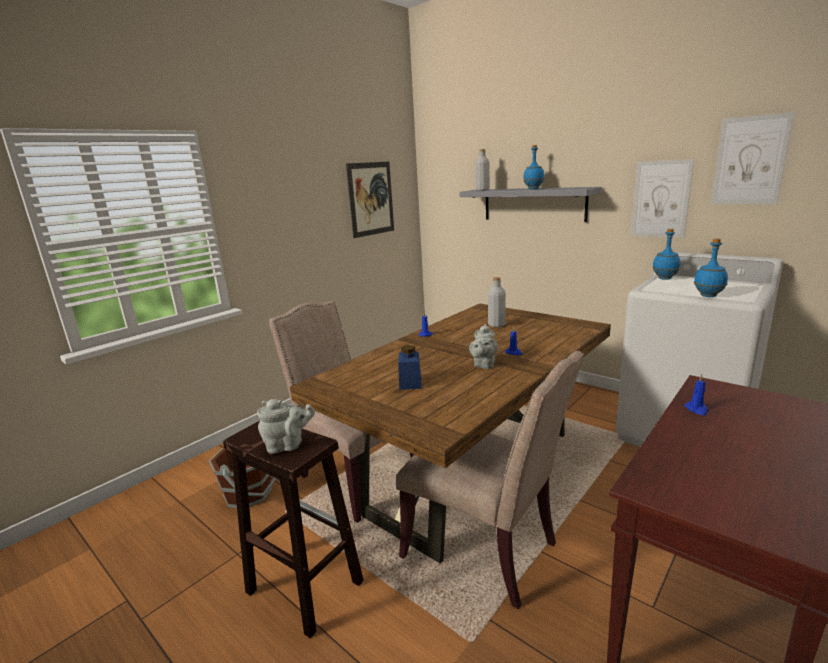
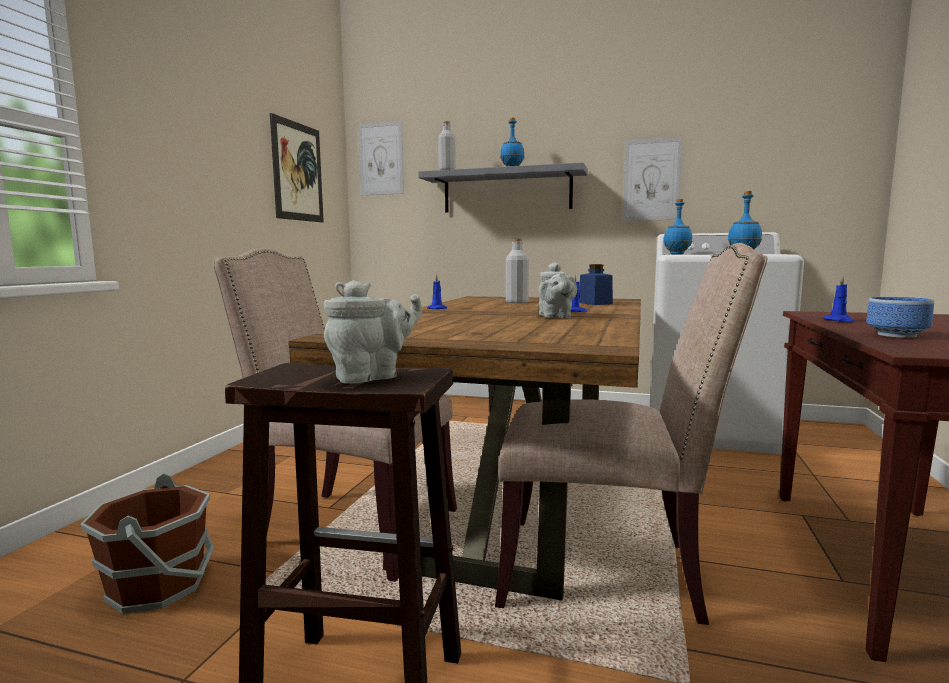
camera: 25 degrees left, 10 degrees down
blue jar [398,345,422,390] -> blue jar moved to [579,264,613,305]
picture [711,112,794,204] -> picture moved to [358,121,404,195]
none -> bowl [866,297,934,338]

